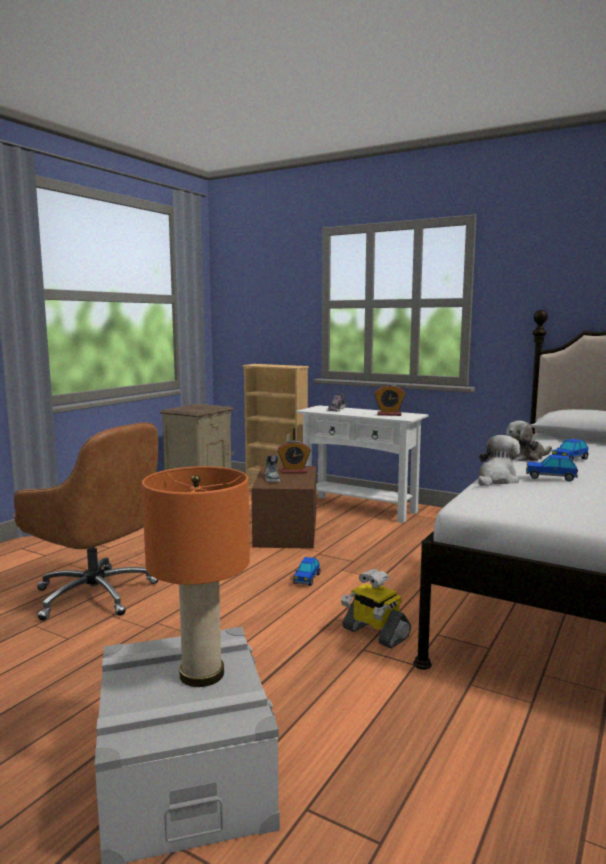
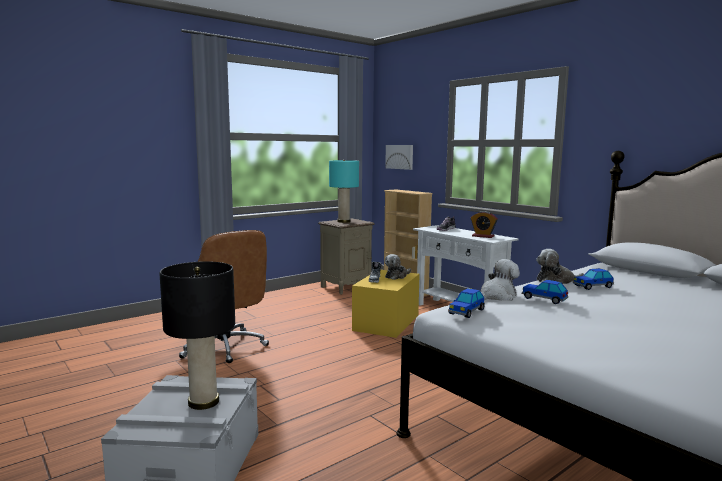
camera: 20 degrees right, 0 degrees up
orange table lamp [142,466,250,687] -> black table lamp [159,261,235,410]
brown storage box [251,466,316,549] -> yellow storage box [352,270,420,338]
alarm clock [278,440,311,474] -> plush toy [385,254,411,280]
toy car [293,557,320,586] -> toy car moved to [448,288,485,318]
toy robot [341,569,411,649] -> none
none -> turquoise table lamp [329,160,359,223]
none -> picture [385,145,413,170]

